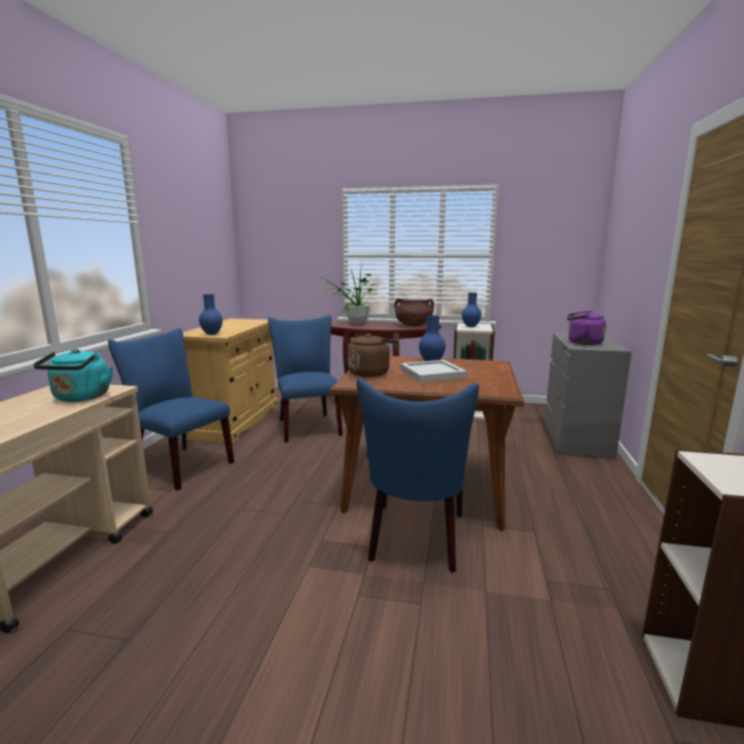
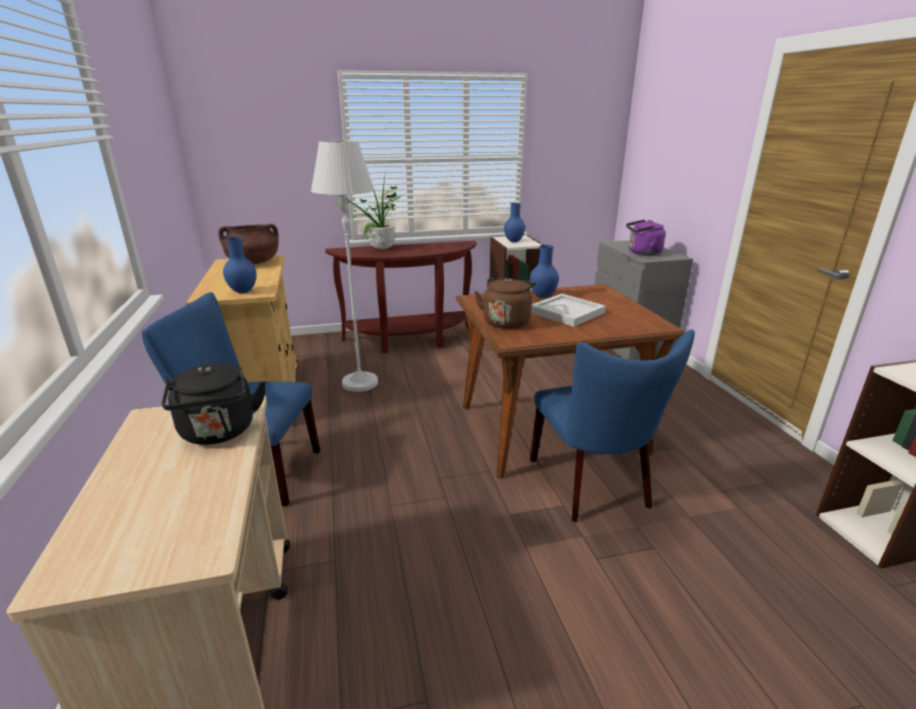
camera: 25 degrees left, 10 degrees up
turquoise kettle [33,349,113,402] -> black kettle [161,364,266,445]
blue chair [268,315,343,443] -> white floor lamp [311,140,378,392]
brown cooking pot [394,299,434,326] -> brown cooking pot moved to [218,224,279,264]

